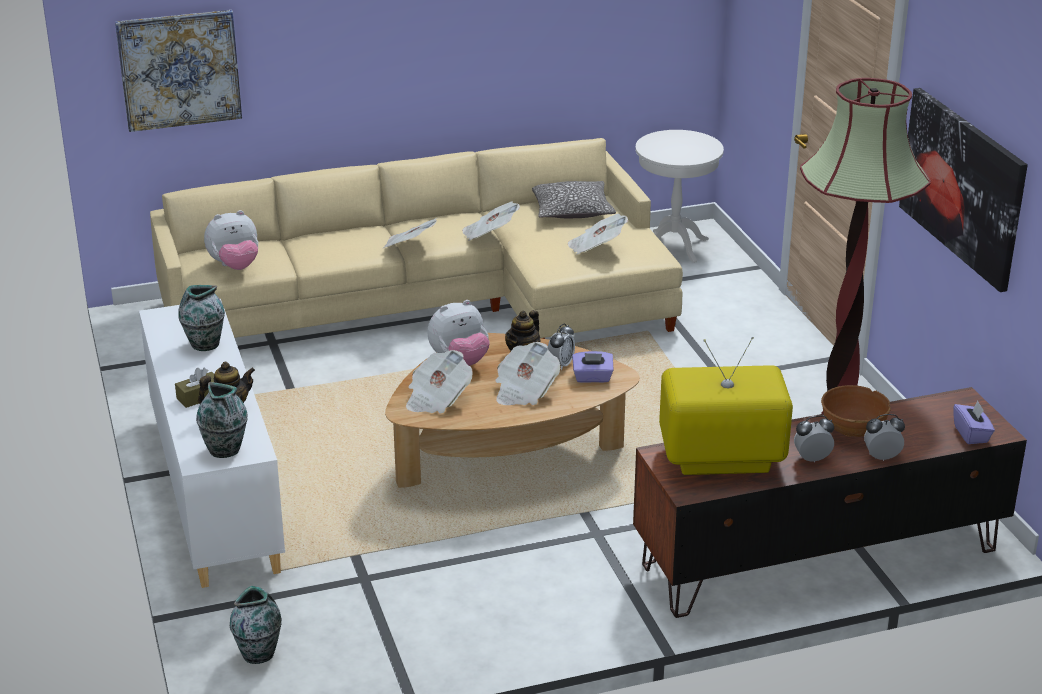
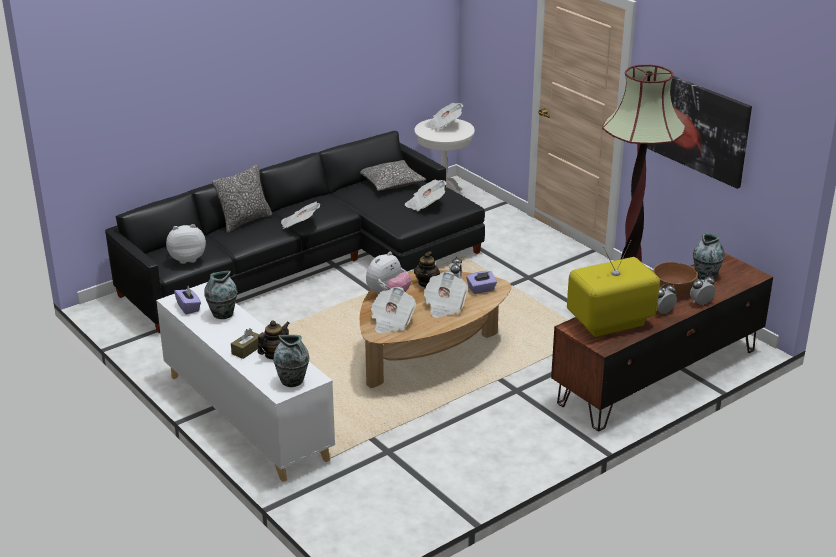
camera: 20 degrees left, 0 degrees up
picture [115,10,242,132] -> none
beige sofa [150,138,683,339] -> black sofa [105,131,485,333]
plush toy [204,210,258,270] -> plush toy turned 150 degrees counterclockwise [166,224,206,264]
vase [230,586,282,664] -> vase moved to [693,234,724,280]
newspaper [462,202,520,241] -> newspaper moved to [425,103,463,130]
purple tissue box [953,401,995,444] -> purple tissue box moved to [174,286,201,315]
none -> pillow [212,164,272,233]

